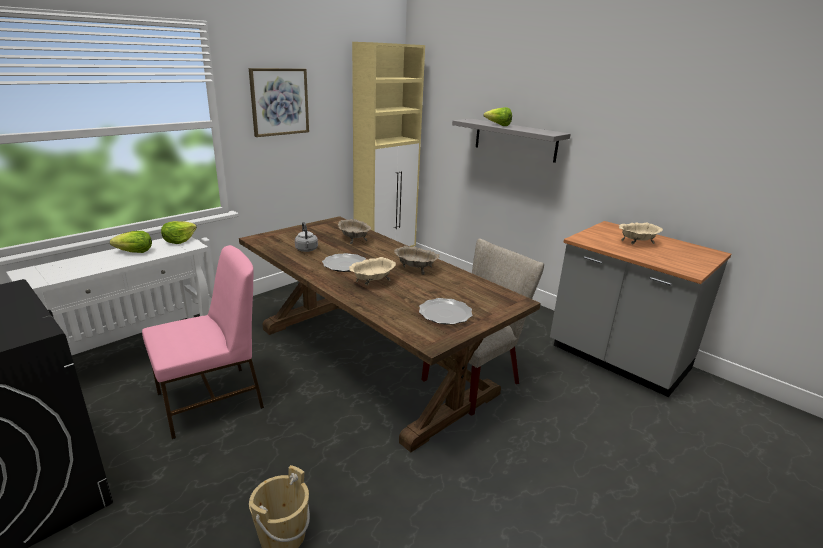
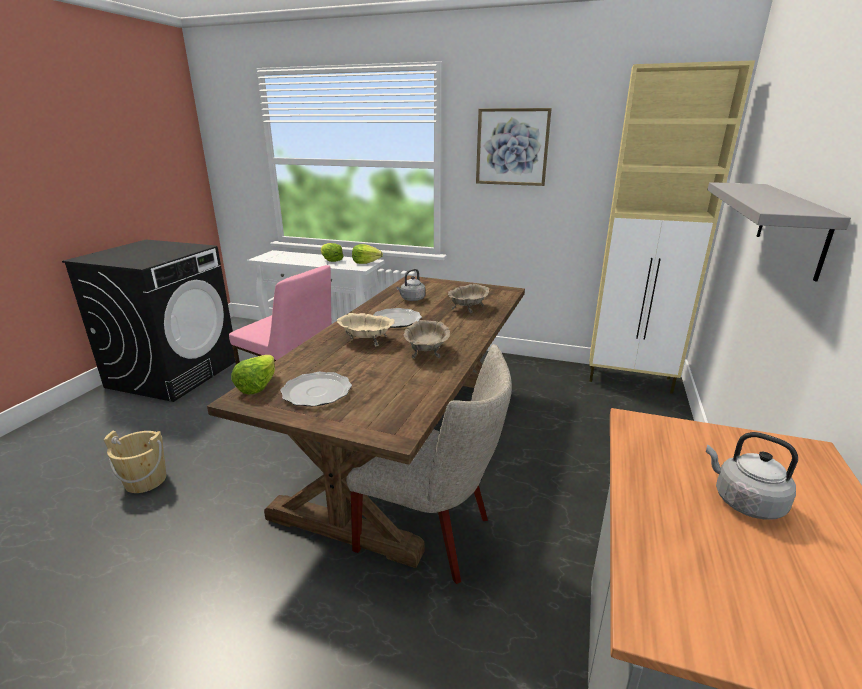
camera: 65 degrees right, 0 degrees up
lettuce [483,107,512,126] -> lettuce moved to [231,355,275,395]
beige bowl [619,222,663,245] -> grey kettle [706,432,798,520]

